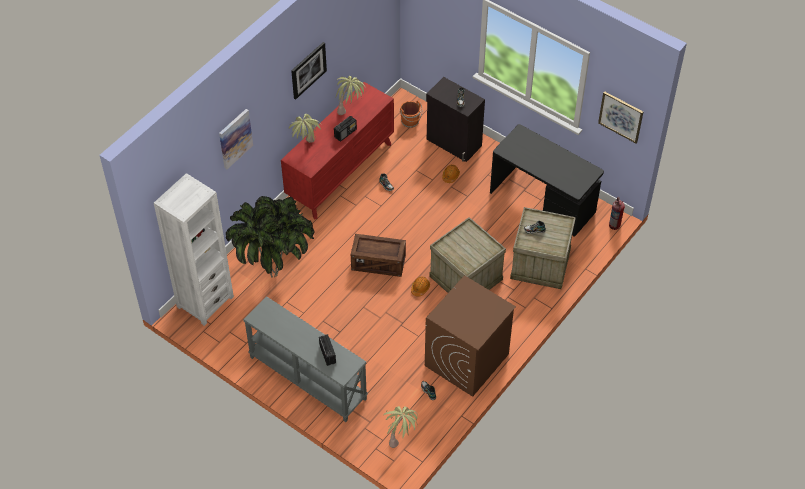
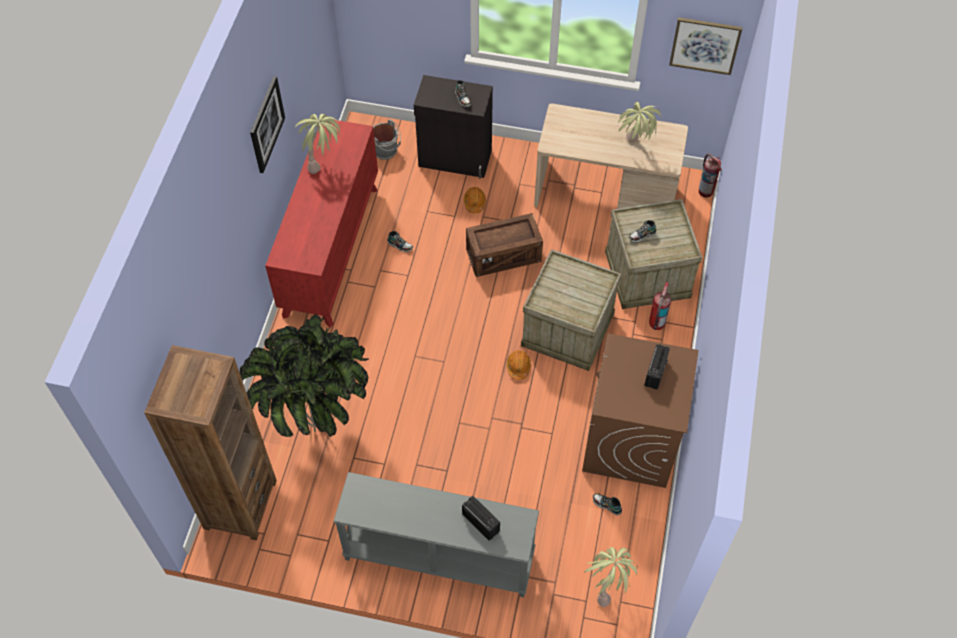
camera: 25 degrees left, 5 degrees up
white bookcase [154,173,234,326] -> brown bookcase [144,345,277,540]
picture [219,109,253,169] -> none
potted plant [289,114,321,143] -> potted plant moved to [618,102,661,142]
radio [334,116,357,142] -> radio moved to [644,344,670,390]
crate [351,234,406,277] -> crate moved to [466,213,543,277]
orange bucket [400,101,422,128] -> grey bucket [373,119,401,160]
black desk [490,124,604,236] -> beige desk [534,103,688,209]
none -> fire extinguisher [649,282,671,330]

